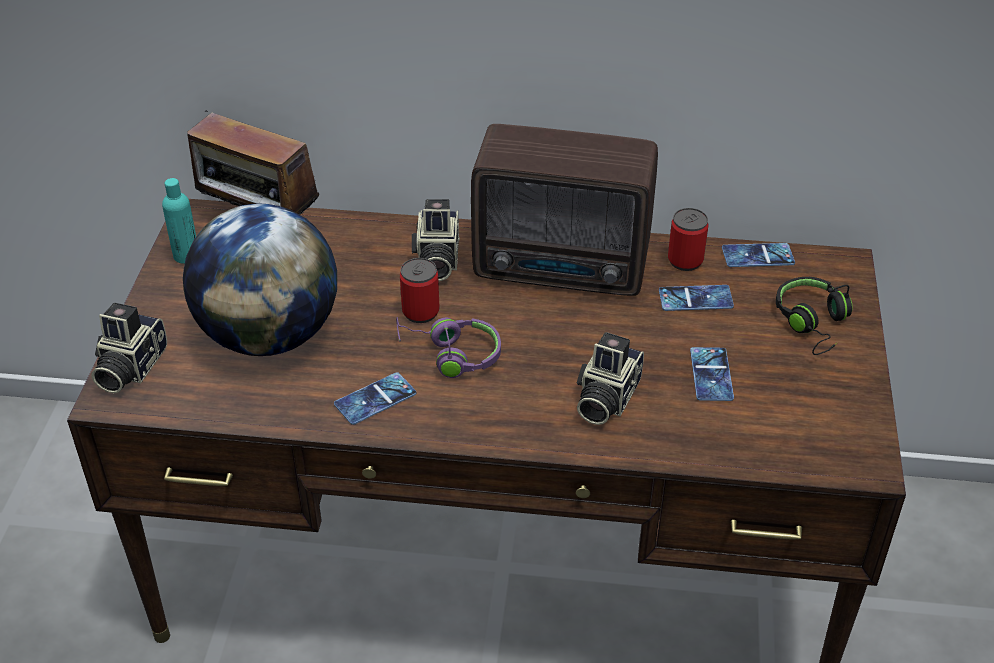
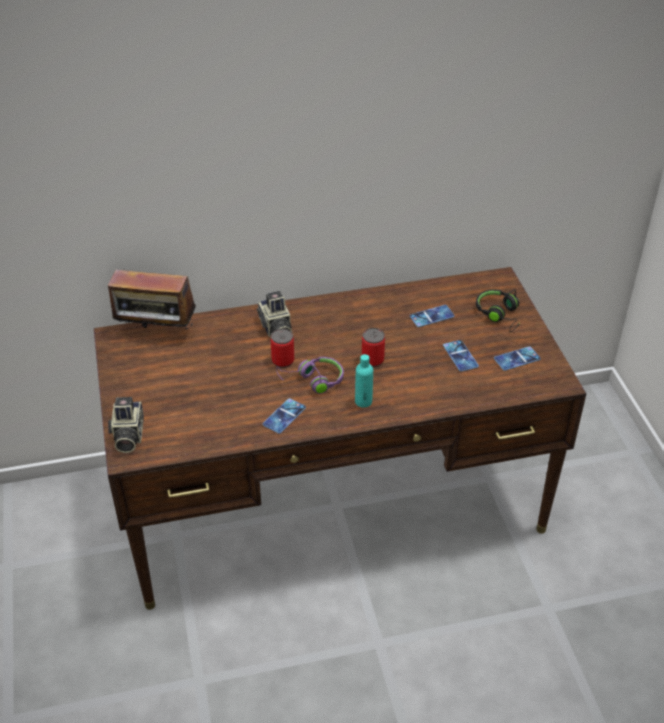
camera: 20 degrees left, 0 degrees up
turquoise bottle [162,178,196,264] -> turquoise bottle moved to [355,354,373,408]
globe [183,203,337,356] -> none
radio [471,124,658,296] -> none
camera [577,332,644,425] -> none
can [668,208,708,271] -> can moved to [362,328,385,367]
phone [722,243,795,267] -> phone moved to [494,346,541,371]

